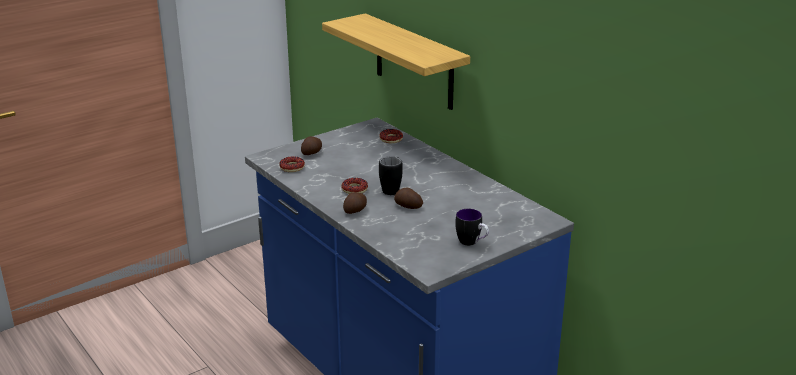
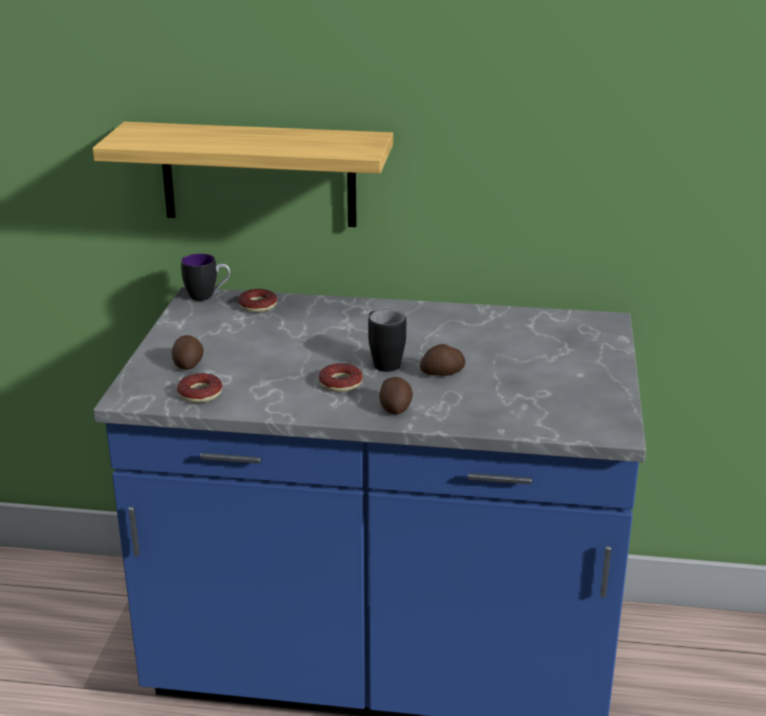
camera: 45 degrees left, 0 degrees up
mug [455,209,489,246] -> mug moved to [181,253,230,301]

